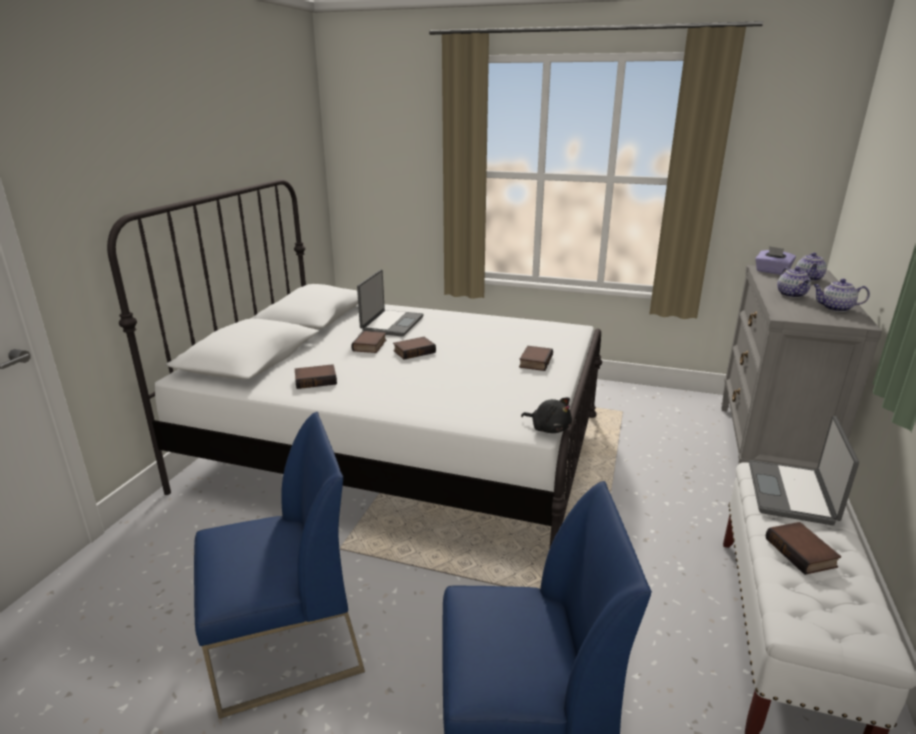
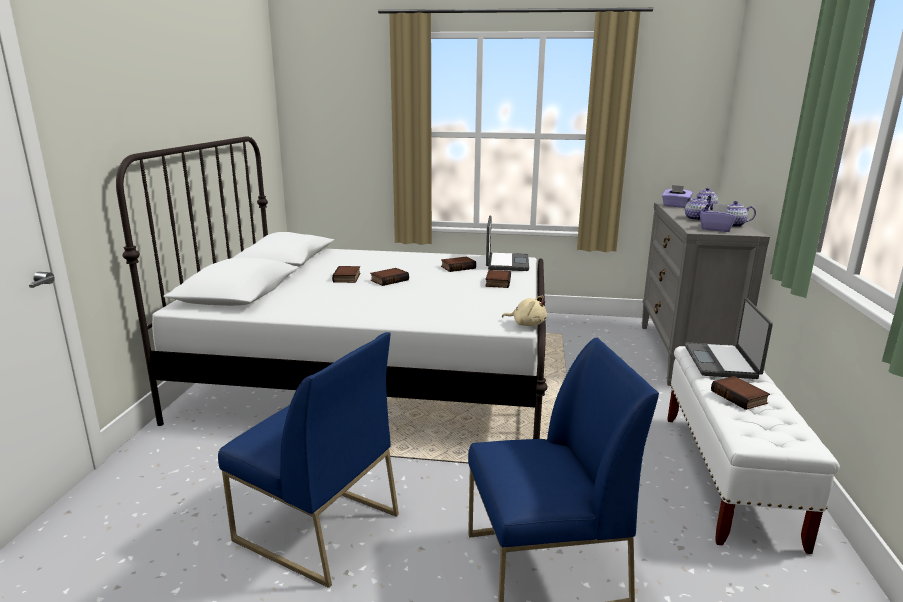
camera: 10 degrees left, 5 degrees down
blue chair [194,412,365,719] -> blue chair turned 60 degrees clockwise [218,332,399,588]
book [295,364,337,389] -> book moved to [441,257,476,272]
laptop [357,270,424,337] -> laptop moved to [486,216,529,271]
black plush toy [521,397,572,433] -> beige plush toy [502,296,547,326]
none -> purple tissue box [700,203,736,232]

